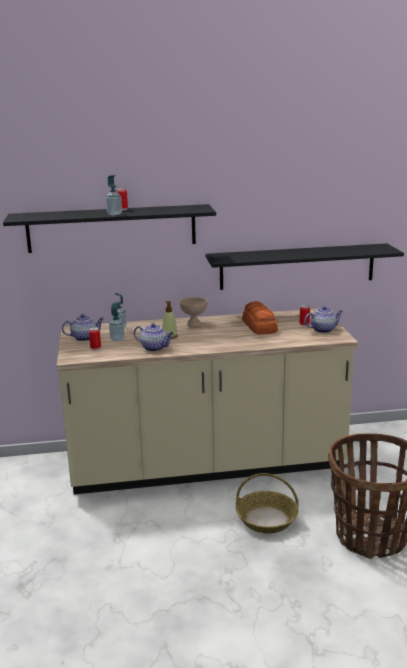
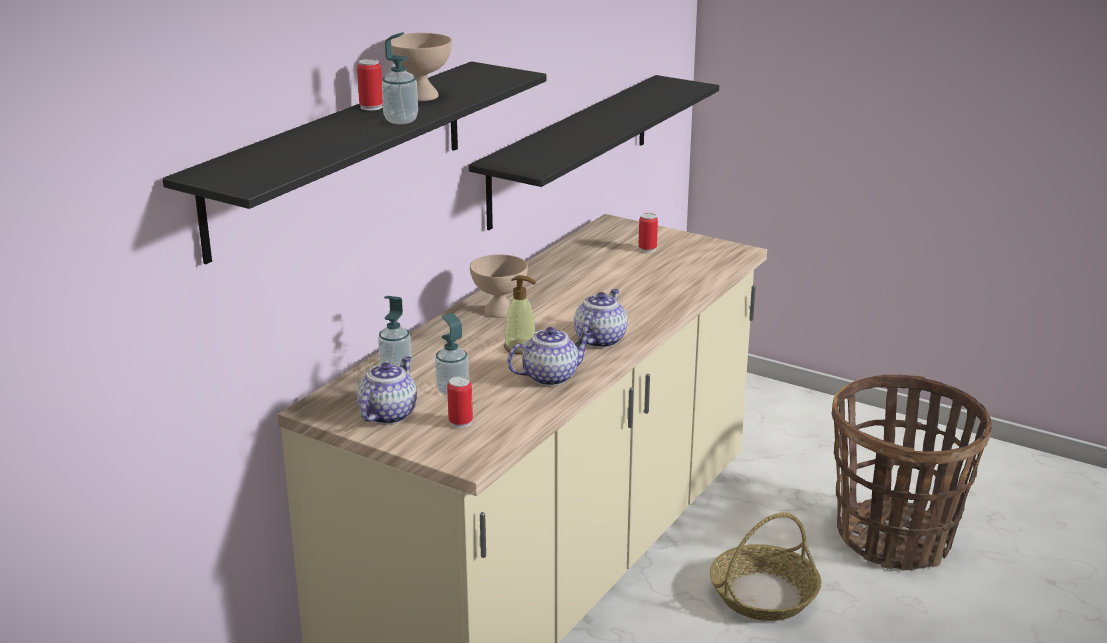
camera: 50 degrees left, 5 degrees up
bread [242,301,278,335] -> none
teapot [304,306,343,333] -> teapot moved to [574,289,627,348]
none -> beige bowl [391,33,452,101]

